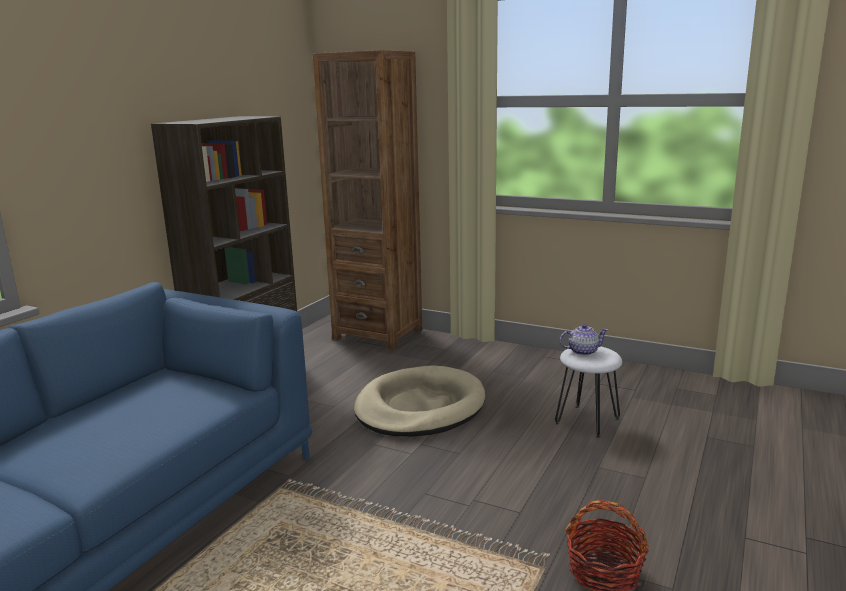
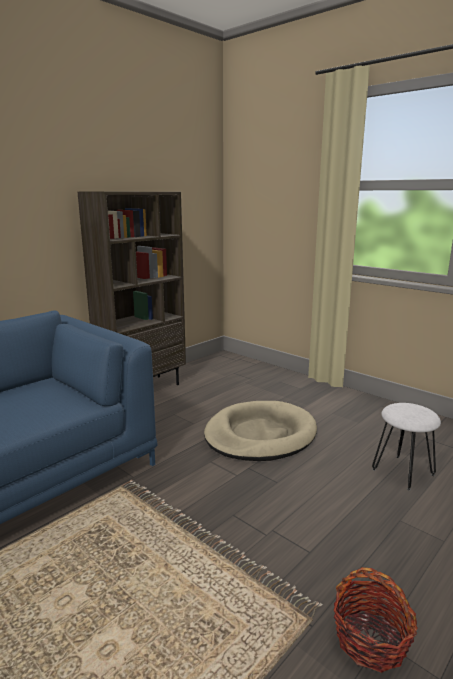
camera: 15 degrees right, 0 degrees up
brown bookcase [313,50,422,350] -> none
teapot [560,324,608,356] -> none

